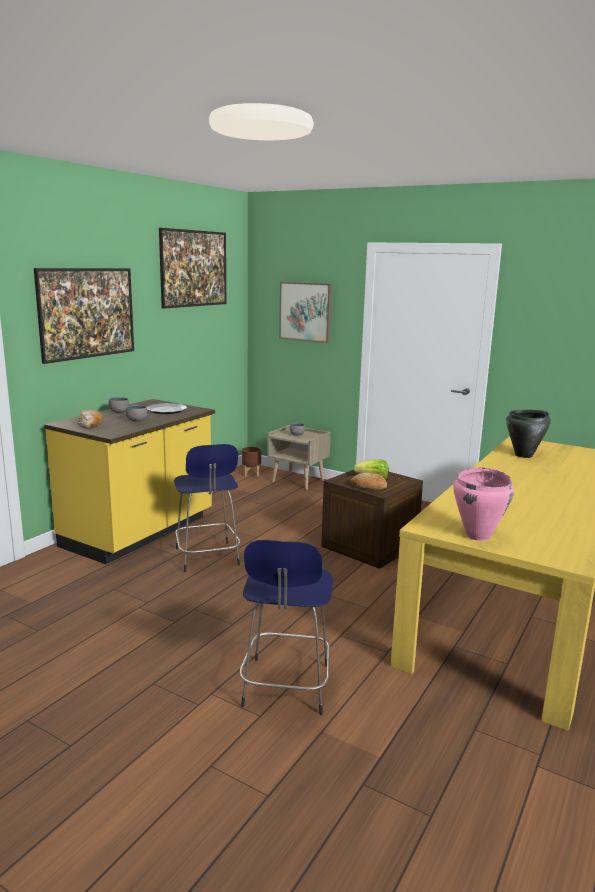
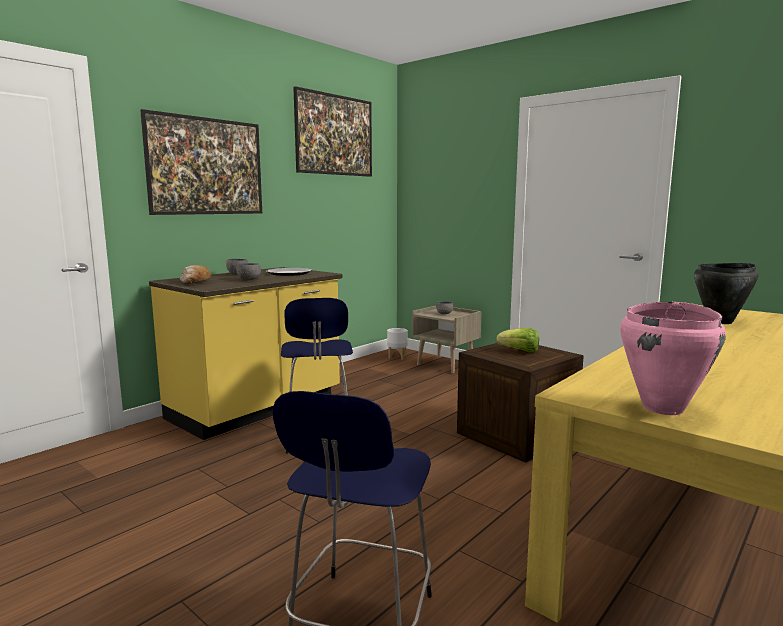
camera: 10 degrees right, 5 degrees down
brown planter [242,447,261,477] -> white planter [387,328,408,360]
picture [279,282,332,343] -> none
bread [350,473,387,490] -> none

